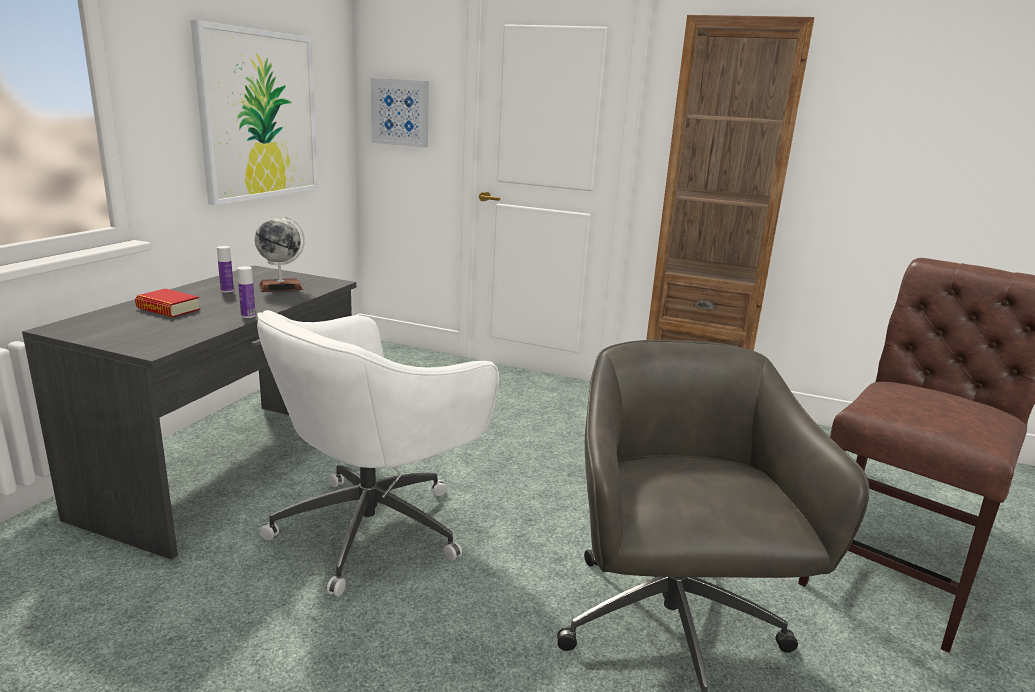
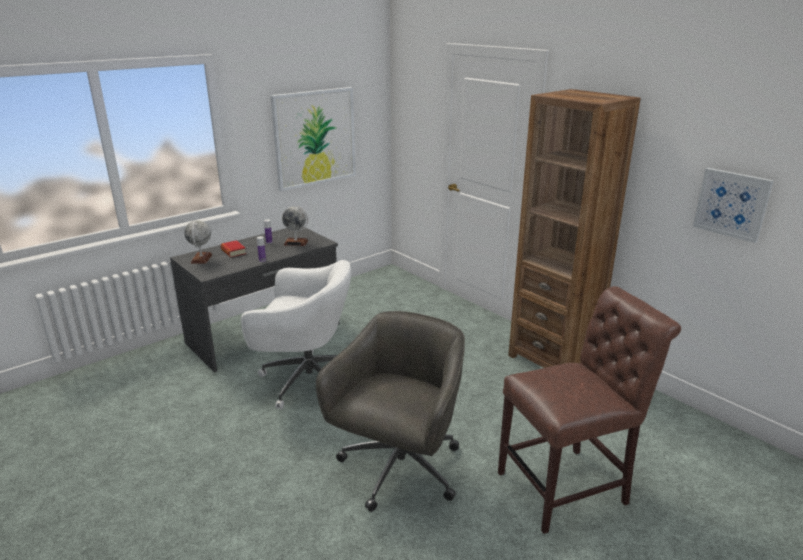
camera: 30 degrees right, 5 degrees up
white office chair [257,310,499,597] -> white office chair turned 150 degrees counterclockwise [241,260,351,409]
picture [371,78,429,148] -> picture moved to [693,168,774,243]
none -> globe [184,221,212,264]

